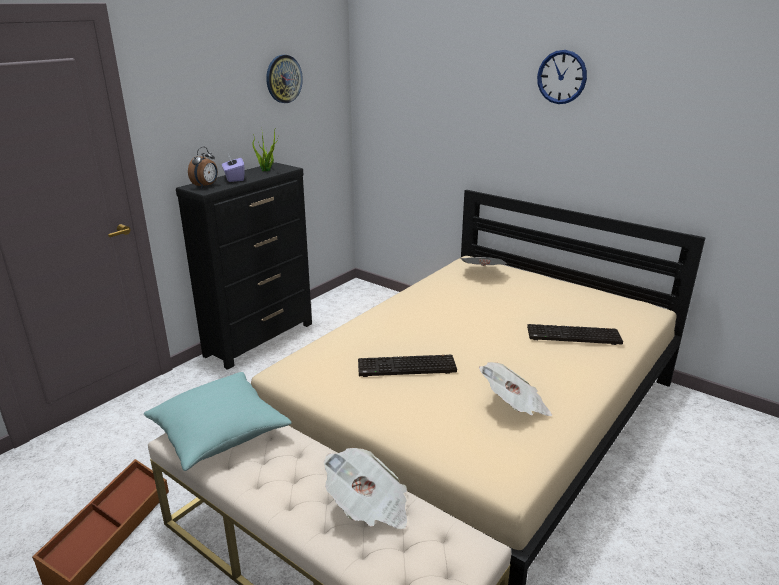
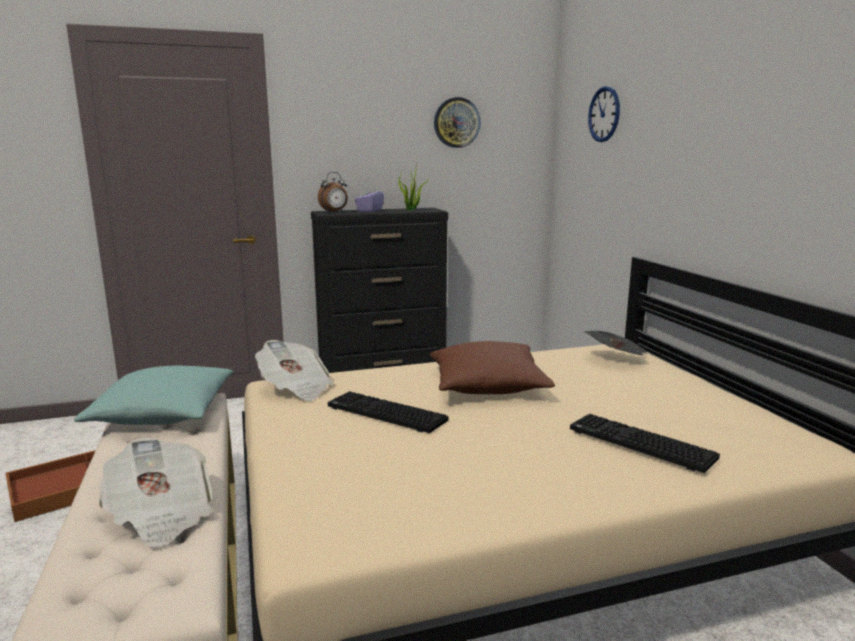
camera: 35 degrees right, 10 degrees down
newspaper [479,362,553,416] -> newspaper moved to [255,340,333,401]
wall clock [537,50,587,104] -> wall clock moved to [588,86,620,142]
none -> brown pillow [430,341,555,394]

